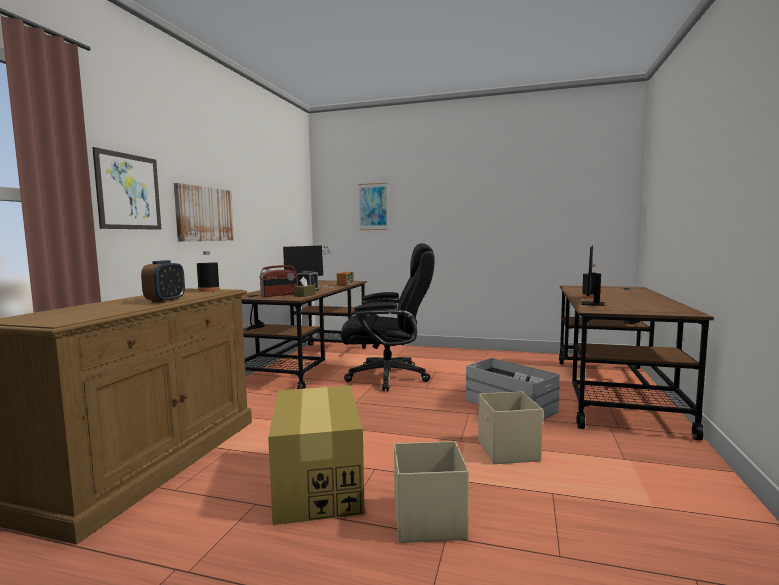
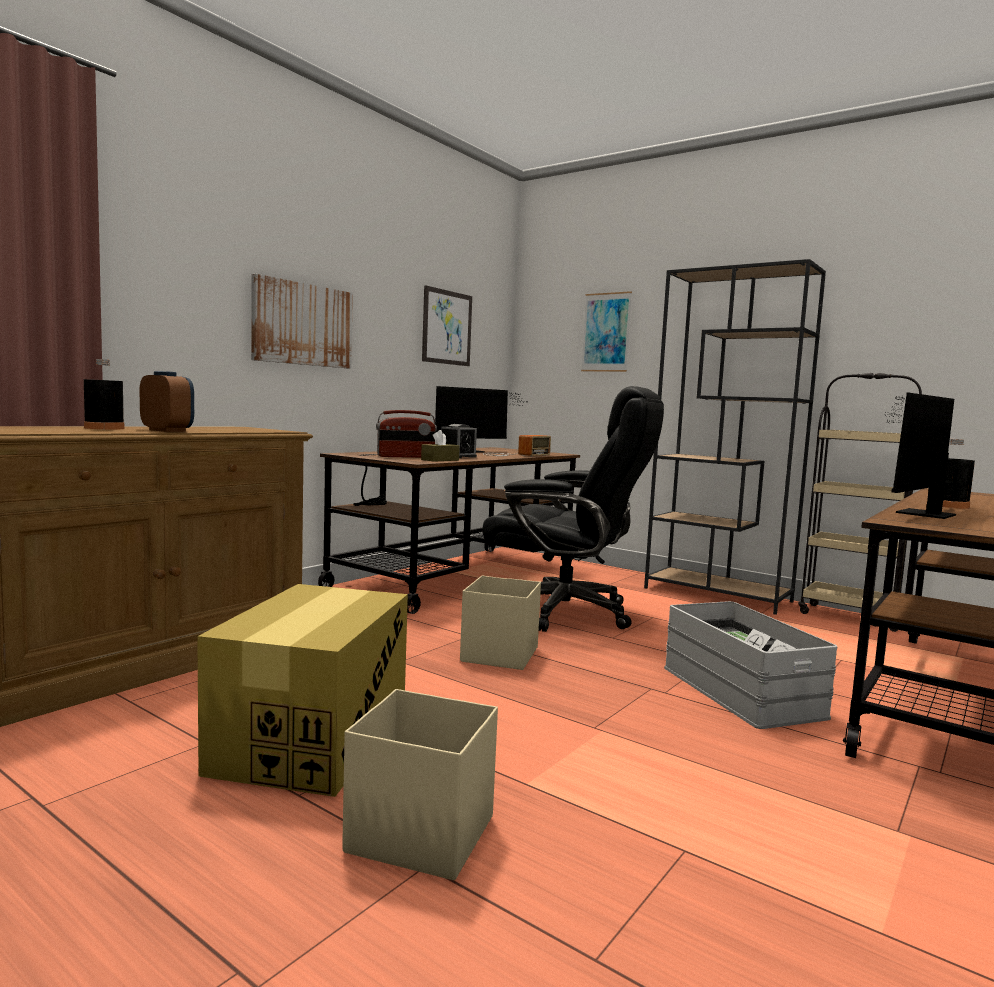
camera: 20 degrees right, 0 degrees up
picture [92,147,162,230] -> picture moved to [422,285,472,366]
alarm clock [141,260,185,303] -> alarm clock turned 90 degrees counterclockwise [140,371,194,432]
black bottle [197,251,220,292] -> black bottle moved to [84,359,125,429]
beige storage box [478,391,543,464] -> beige storage box moved to [460,576,541,670]
none -> bookcase [644,259,826,615]
none -> beige cart [798,373,922,632]

